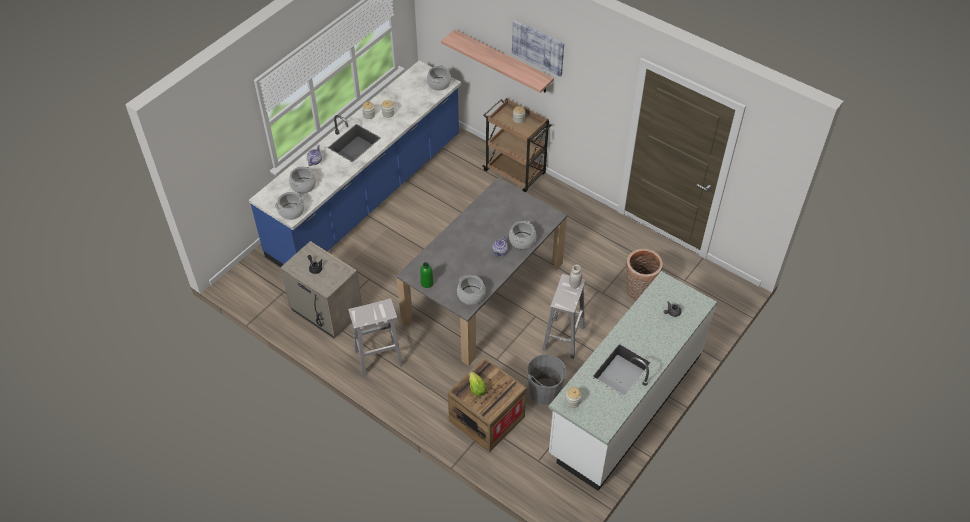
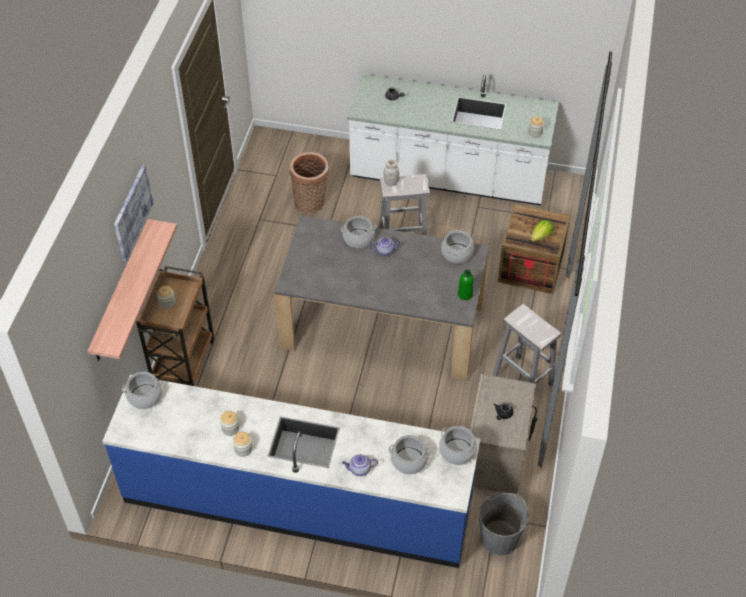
camera: 115 degrees left, 0 degrees up
grey bucket [527,354,566,405] -> grey bucket moved to [479,492,529,556]

